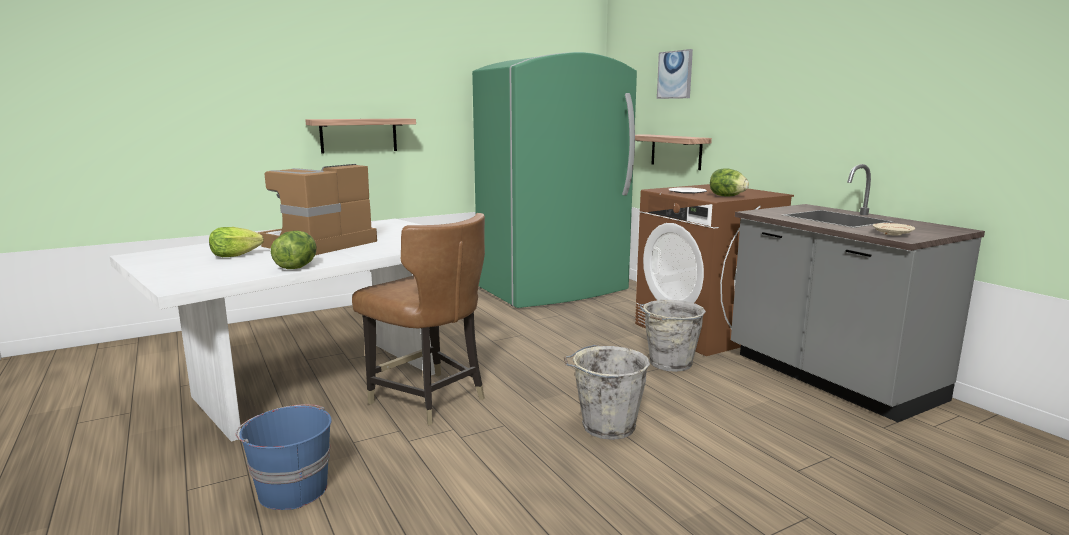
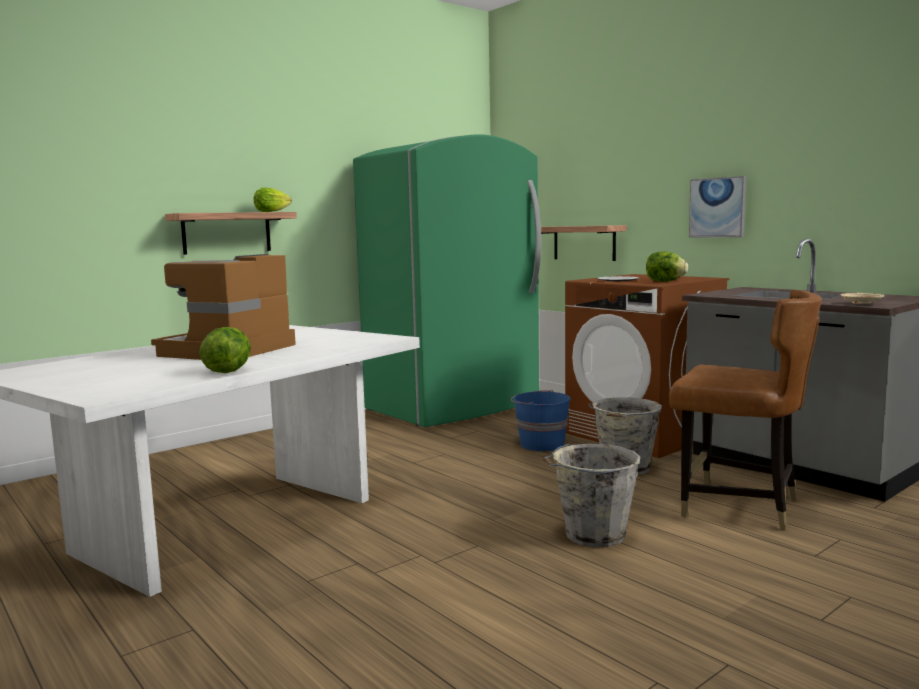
camera: 10 degrees left, 5 degrees down
lettuce [209,227,264,257] -> lettuce moved to [254,188,292,212]
blue bucket [236,404,332,510] -> blue bucket moved to [511,390,571,451]
brown chair [352,213,485,425] -> brown chair moved to [669,290,822,530]
picture [657,49,693,99] -> picture moved to [689,176,746,237]

